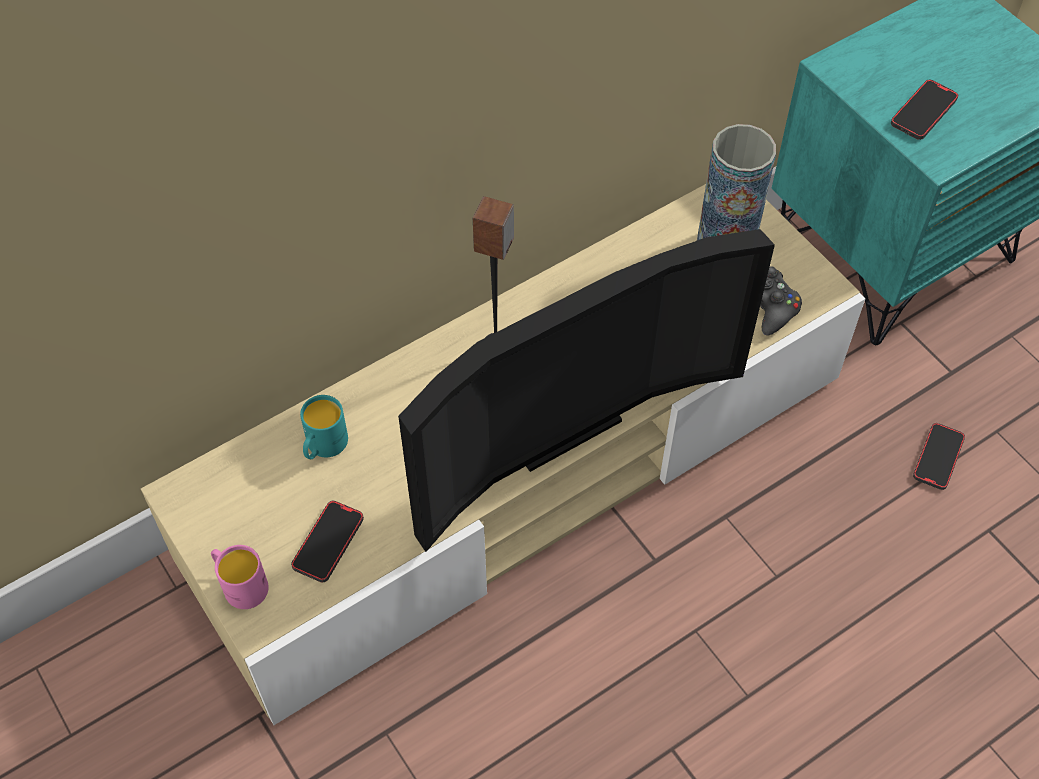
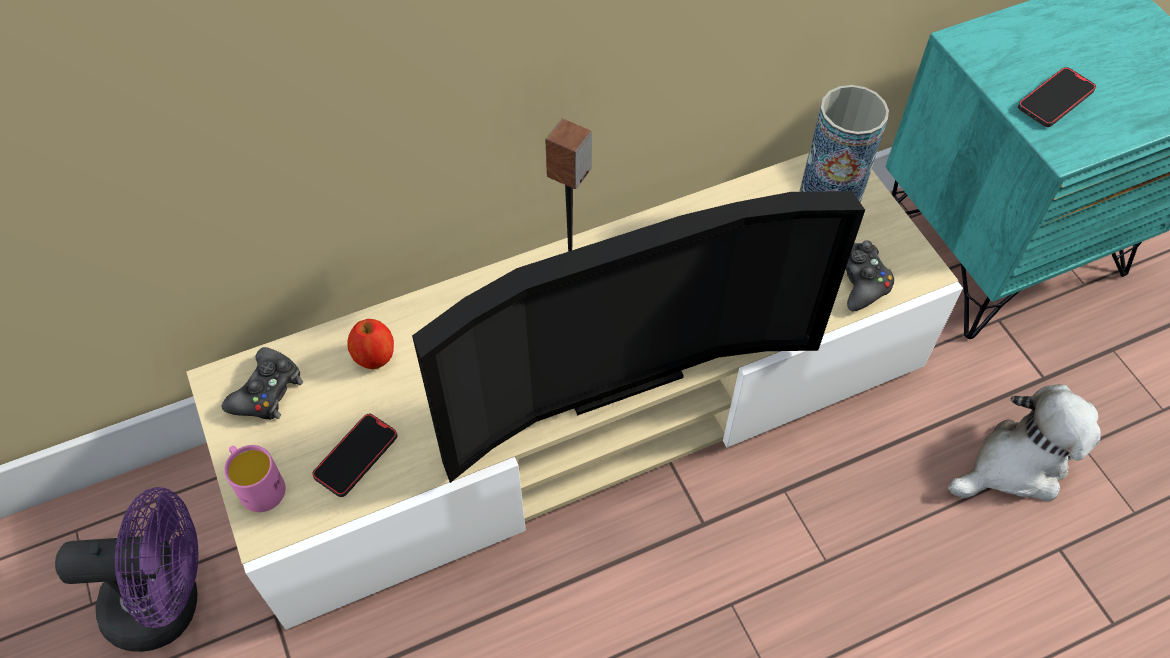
camera: 10 degrees right, 0 degrees up
turquoise mug [300,395,348,459] -> apple [347,319,394,370]
phone [913,423,965,490] -> plush toy [948,384,1101,501]
none -> purple fan [55,487,198,652]
none -> black game controller [222,347,303,420]

